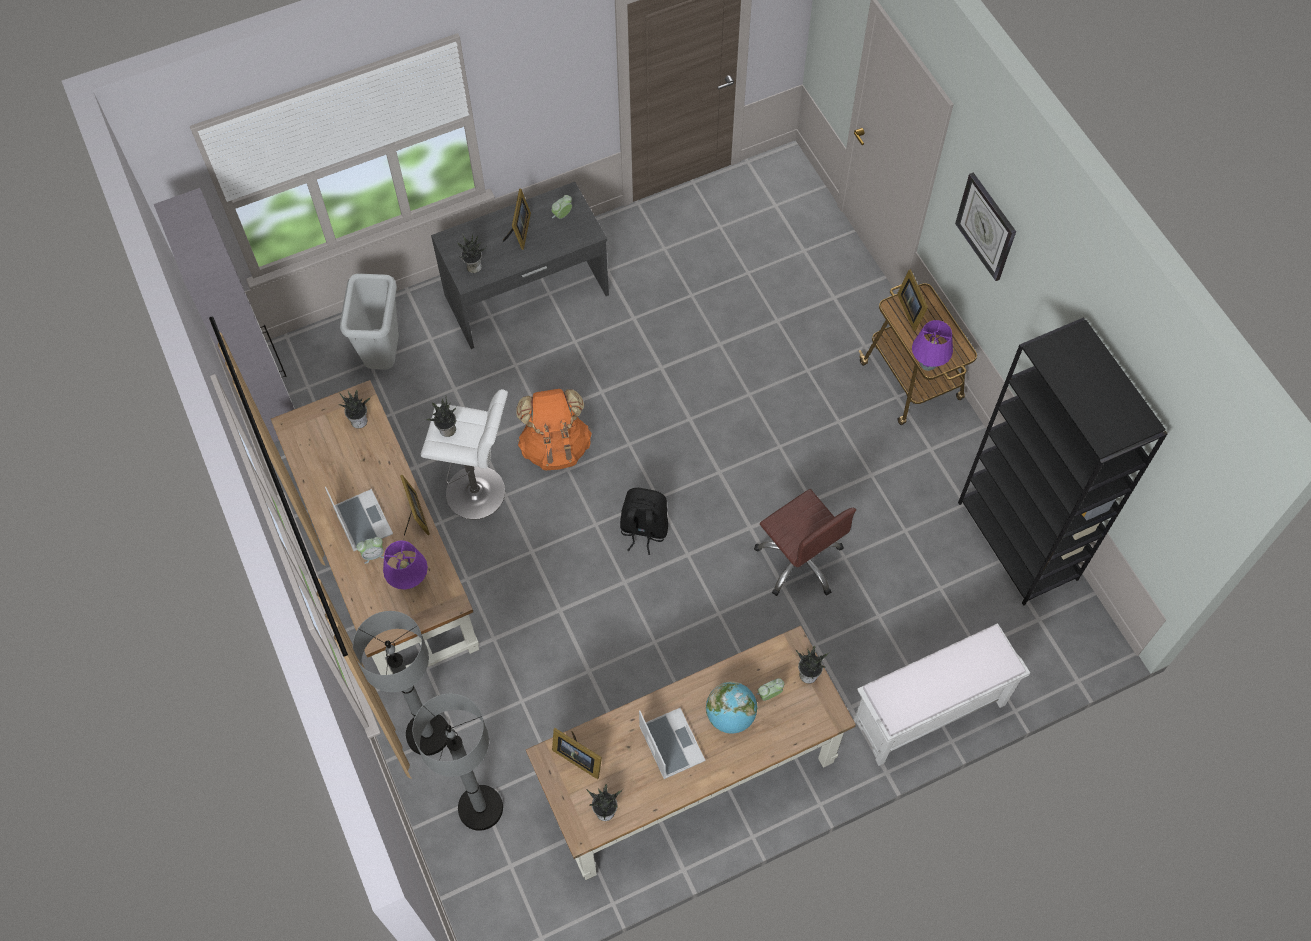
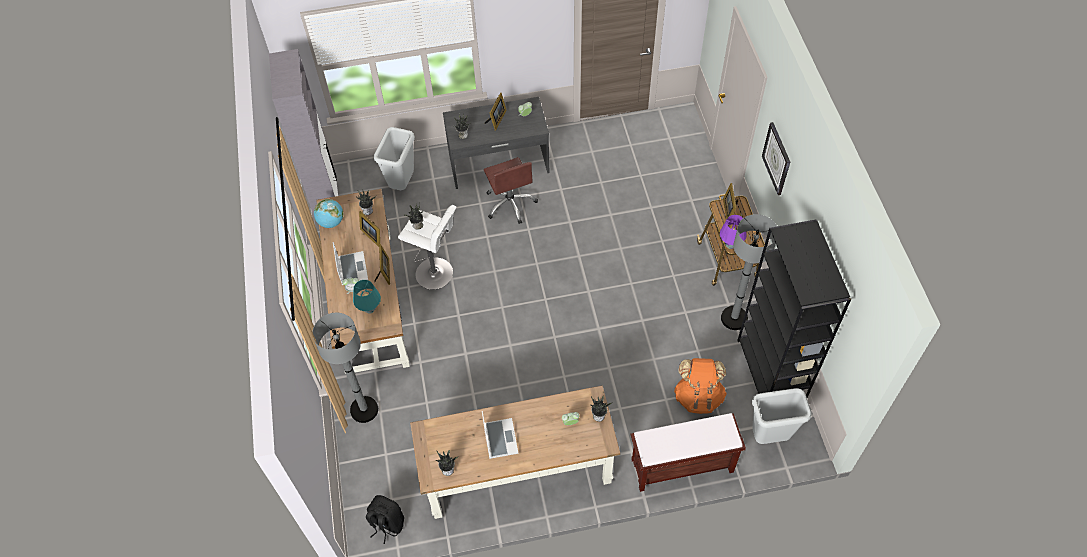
camera: 15 degrees right, 5 degrees down
purple table lamp [383,540,428,589] -> turquoise table lamp [353,280,381,314]
grey floor lamp [413,694,503,831] -> grey floor lamp moved to [721,214,777,330]
orange backpack [516,389,592,470] -> orange backpack moved to [674,358,727,414]
picture frame [552,728,602,779] -> picture frame moved to [359,211,380,247]
black backpack [620,488,668,555] -> black backpack moved to [366,495,404,544]
globe [706,681,757,734] -> globe moved to [314,199,343,228]
brown office chair [754,489,856,596] -> brown office chair moved to [484,157,538,224]
white bench [853,623,1030,766] -> brown bench [630,413,746,492]
none -> grey trash can [752,388,812,444]

